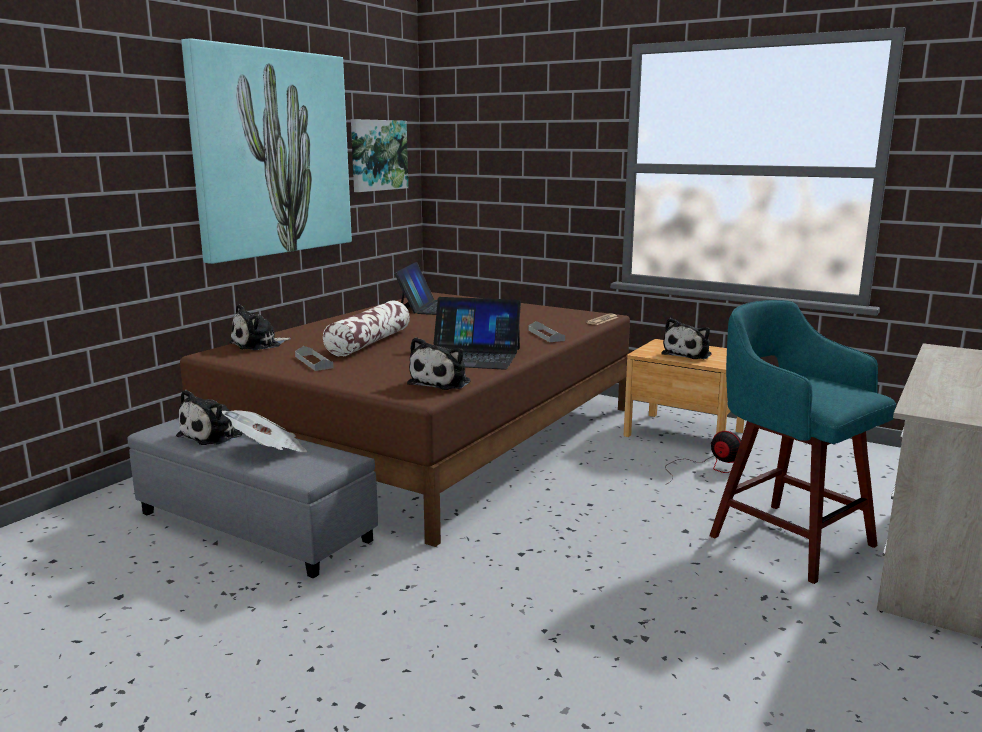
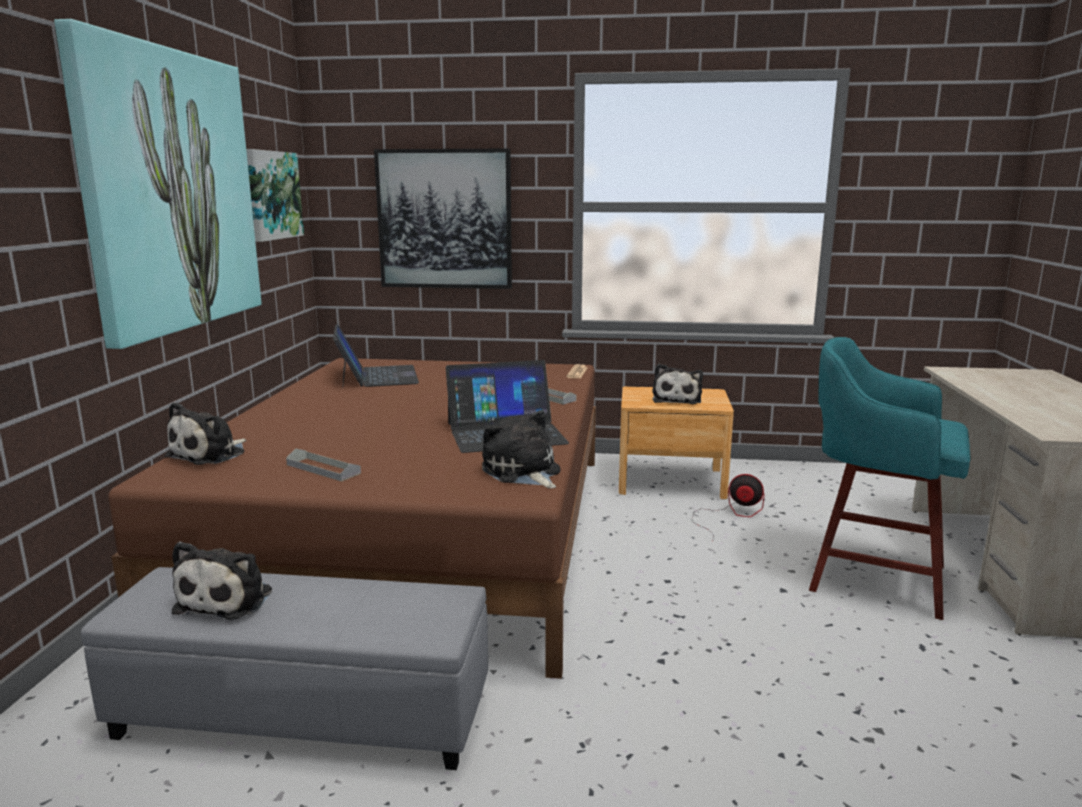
camera: 25 degrees left, 0 degrees up
newspaper [222,410,308,452] -> none
pillow [323,301,410,357] -> none
plush toy [407,337,471,390] -> plush toy turned 150 degrees clockwise [482,410,560,488]
none -> picture [374,149,512,289]

